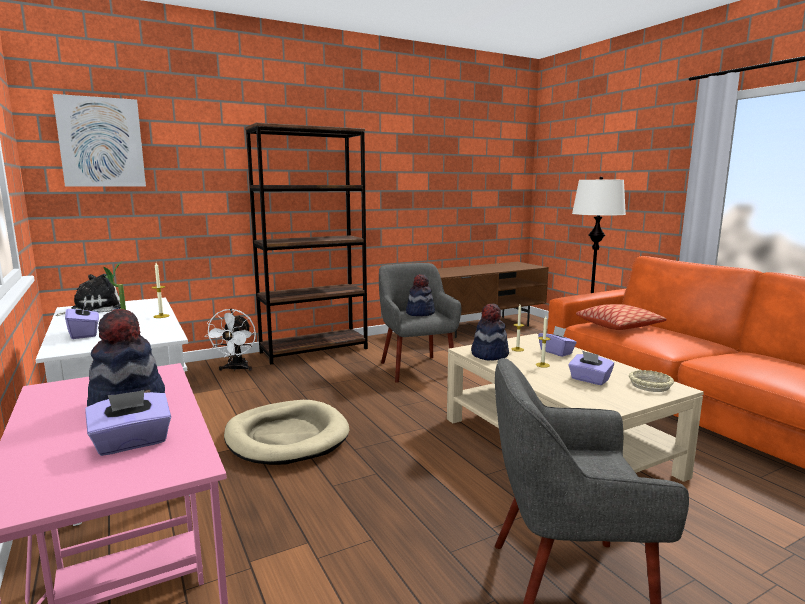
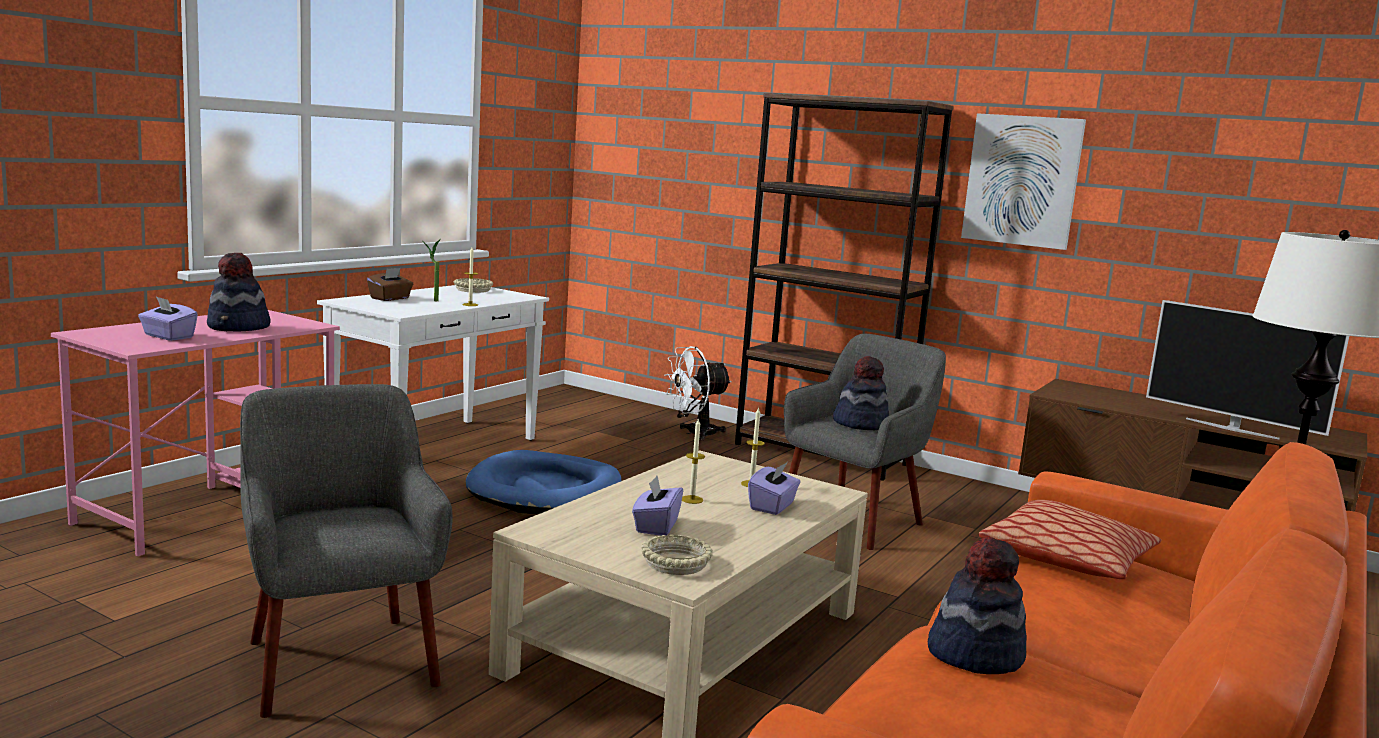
camera: 60 degrees right, 0 degrees up
picture [53,94,146,187] -> picture moved to [961,113,1086,250]
plush toy [56,274,121,316] -> beige bowl [454,278,493,293]
purple tissue box [65,300,99,339] -> brown tissue box [367,268,413,301]
beige dog bed [224,400,349,465] -> blue dog bed [466,450,622,514]
hat [471,303,509,360] -> hat moved to [928,537,1026,674]
none -> television [1146,300,1349,439]

